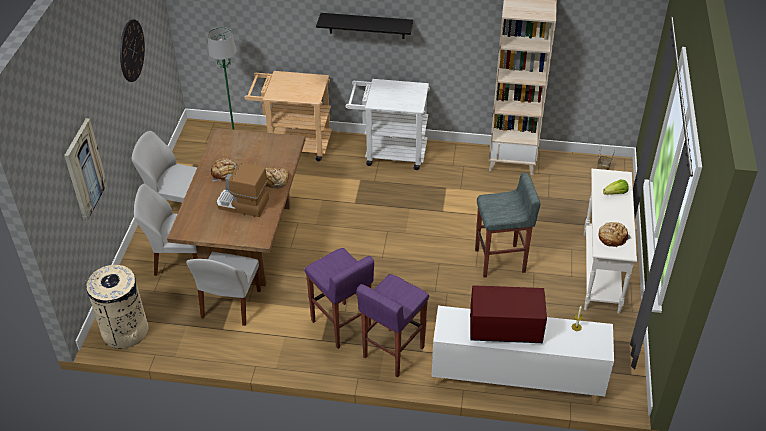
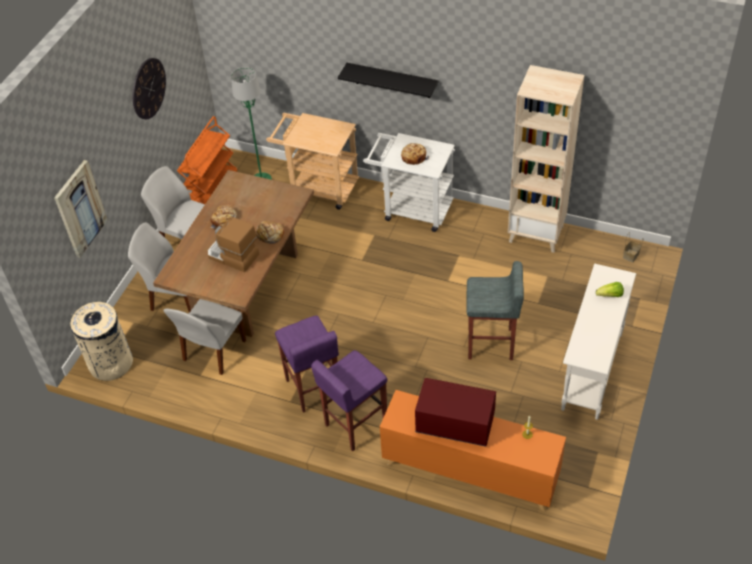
camera: 15 degrees right, 5 degrees up
white cabinet [431,306,614,402] -> orange cabinet [380,390,566,511]
bread [599,222,632,247] -> bread moved to [401,143,430,165]
none -> orange cart [177,116,237,204]

